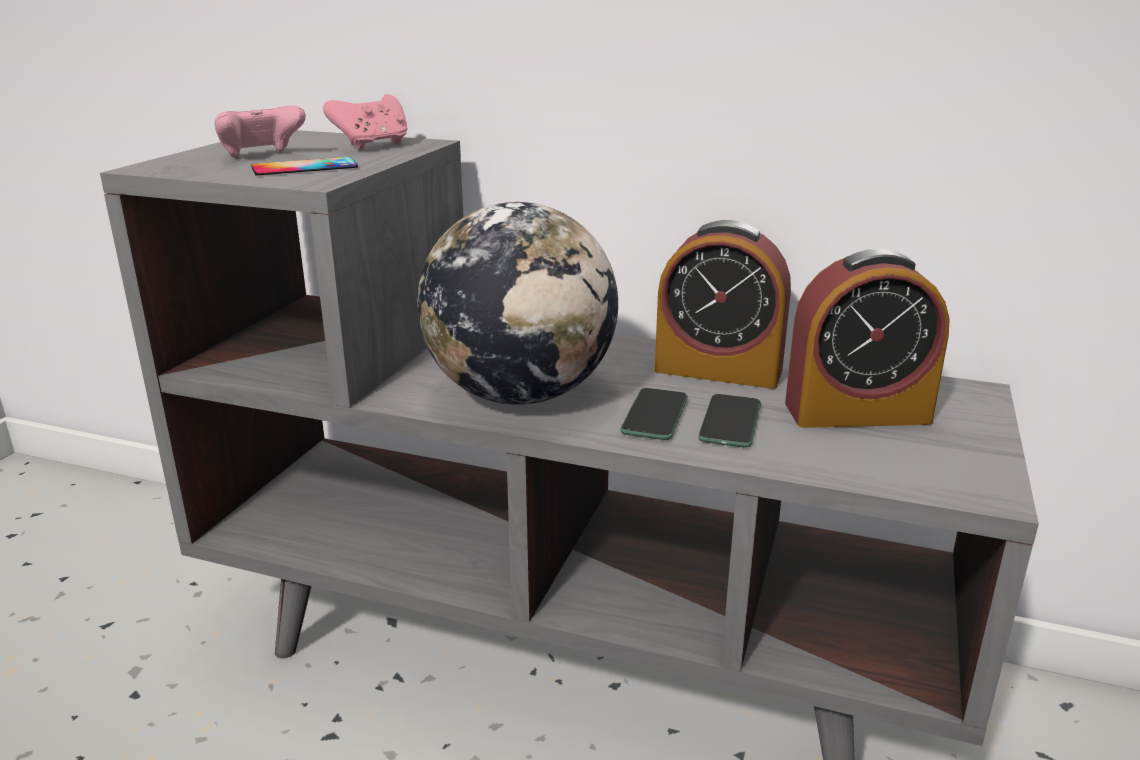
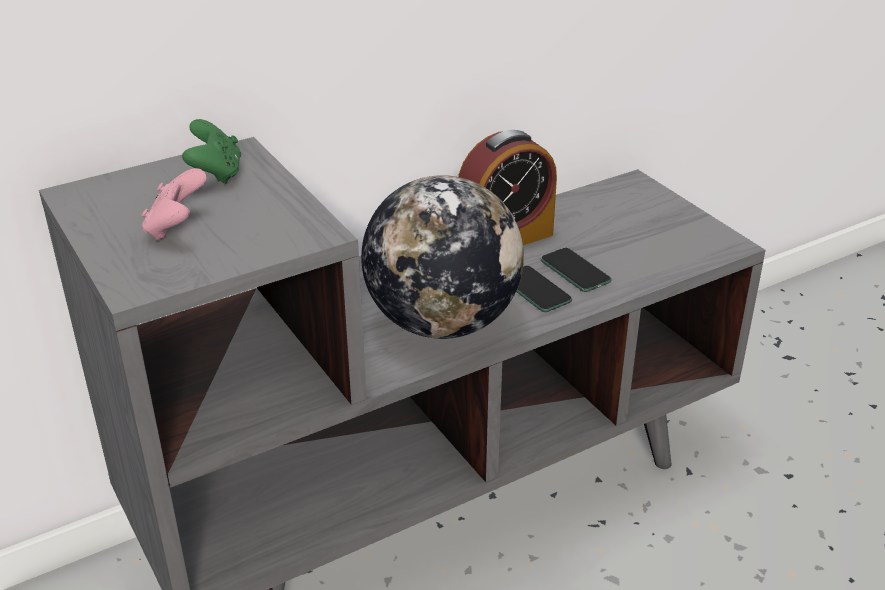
camera: 50 degrees left, 10 degrees up
phone [251,157,358,176] -> none
pink game controller [323,94,408,151] -> green game controller [182,119,241,184]
alarm clock [785,249,950,428] -> none

